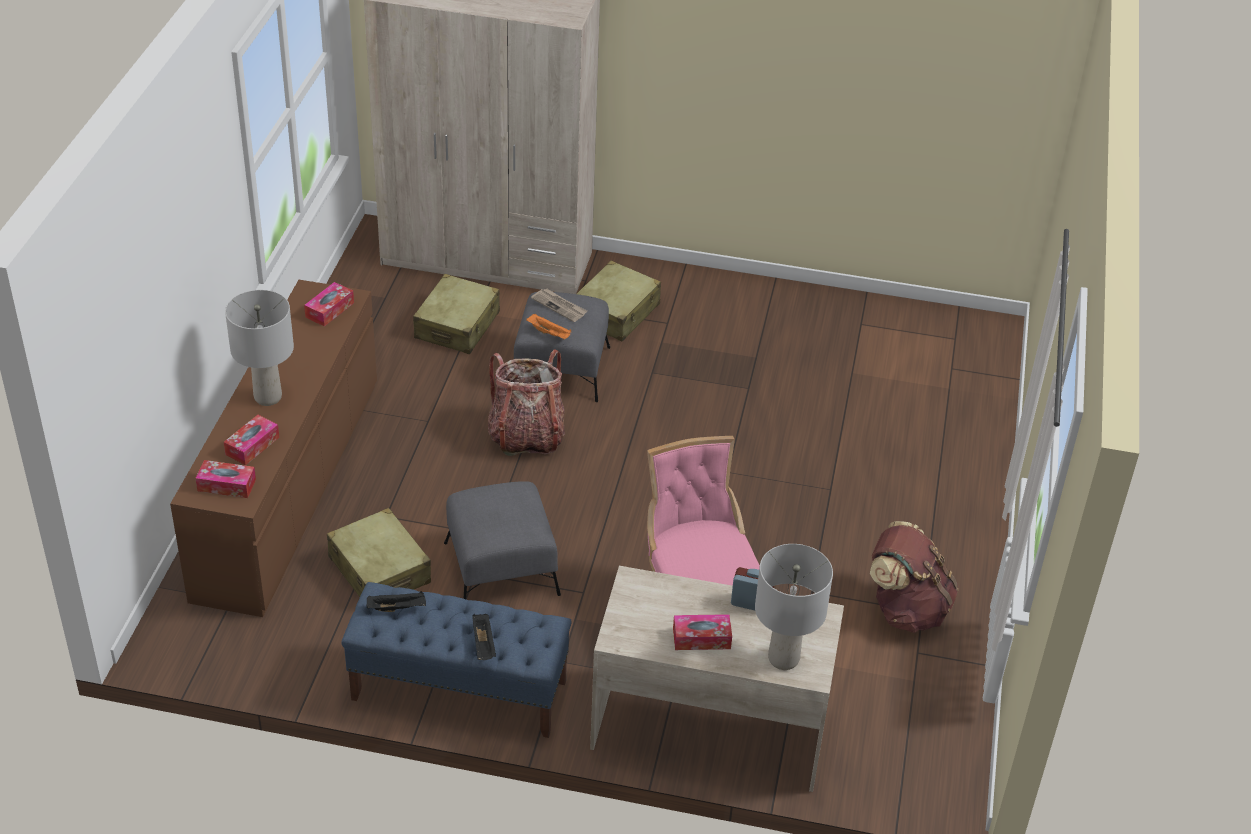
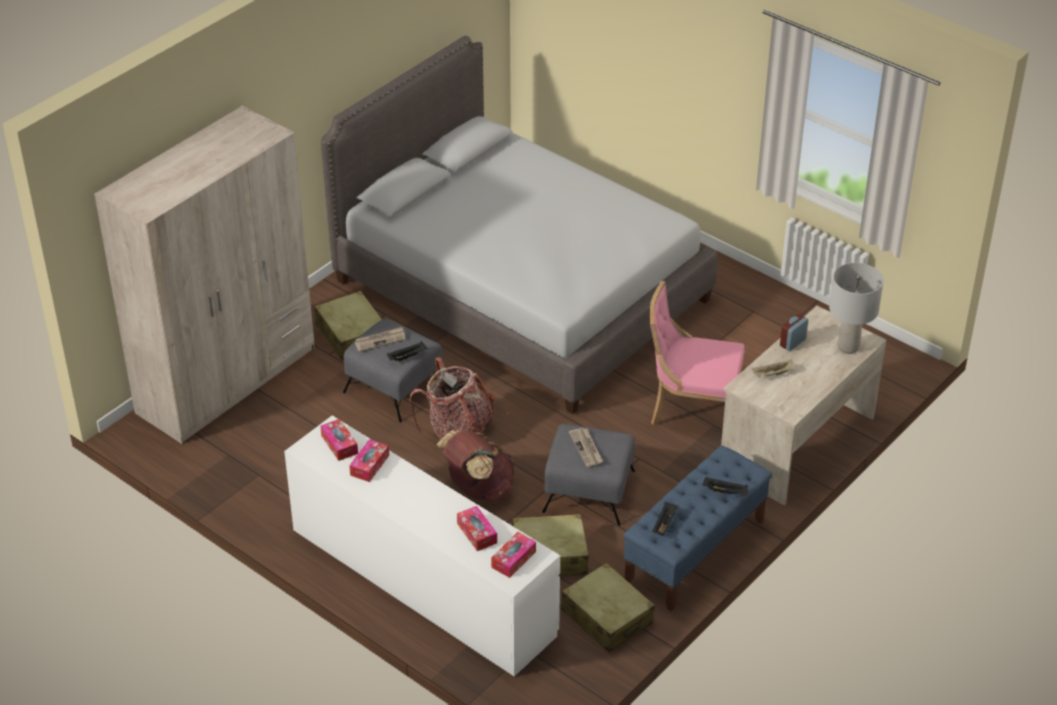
camera: 60 degrees left, 0 degrees up
brown dresser [170,280,377,617] -> white dresser [284,415,560,676]
grey table lamp [225,290,294,406] -> none
beige suitcase [413,274,500,354] -> beige suitcase moved to [561,563,655,653]
orange tray [526,314,572,339] -> black tray [387,341,429,361]
tissue box [673,614,732,650] -> tissue box moved to [349,439,389,482]
brown backpack [870,521,958,633] -> brown backpack moved to [436,430,515,501]
none -> grey bed [321,36,718,414]
none -> newspaper [569,428,603,467]
none -> beige tray [752,359,796,377]

